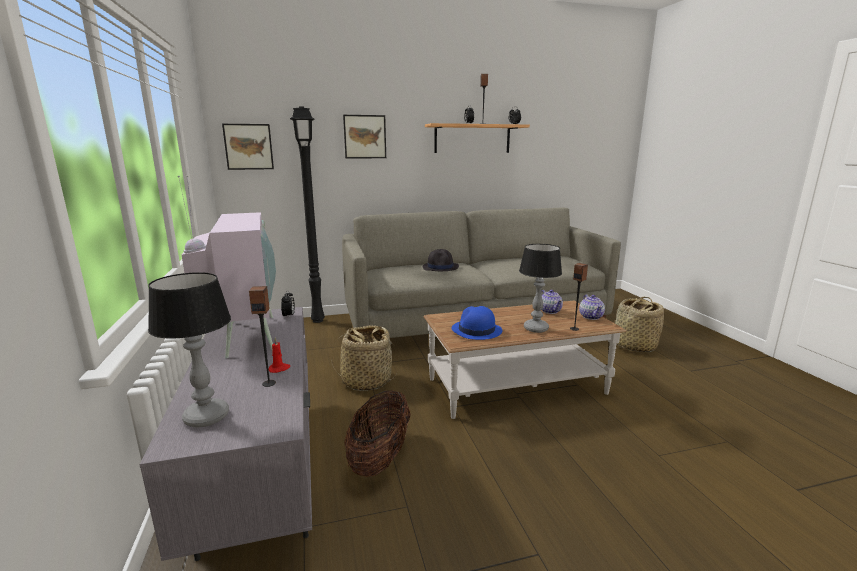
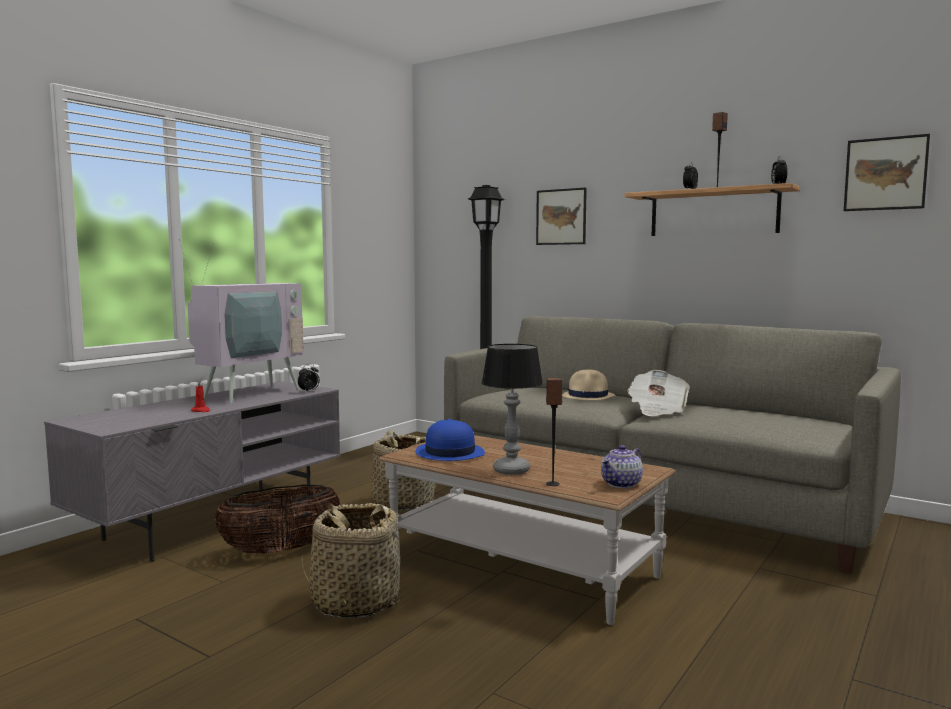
camera: 50 degrees right, 10 degrees down
table lamp [148,272,231,427] -> none
picture [222,124,274,170] -> picture moved to [844,134,930,211]
speaker [249,286,276,387] -> none
black hat [422,249,459,271] -> beige hat [562,370,616,400]
teapot [542,290,563,314] -> none
basket [615,297,664,352] -> basket moved to [301,503,405,618]
none -> newspaper [627,370,690,416]

